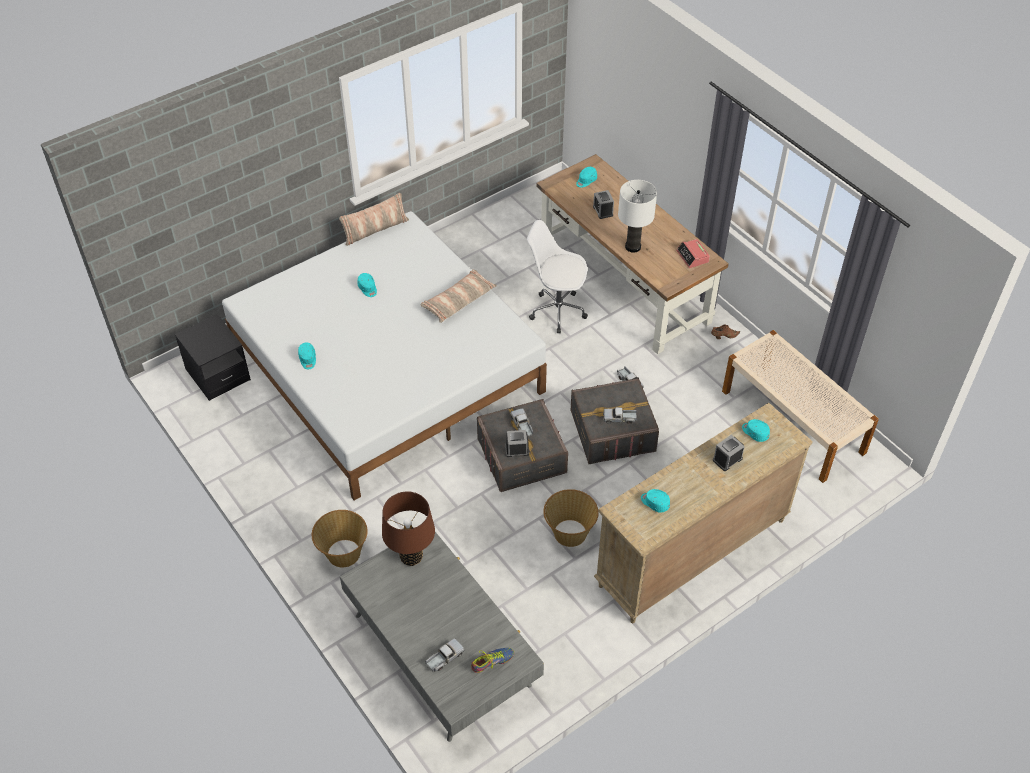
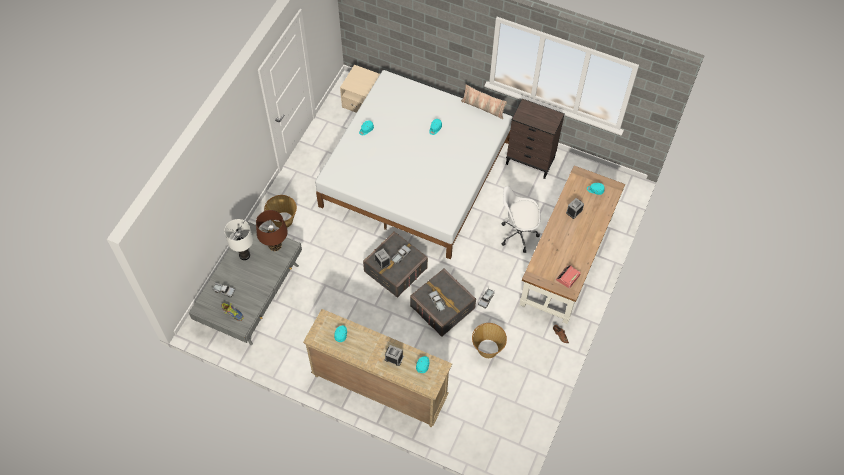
camera: 60 degrees right, 10 degrees up
black nightstand [175,314,251,401] -> beige nightstand [340,65,380,113]
pillow [421,270,497,323] -> none
white office chair [527,220,588,334] -> white office chair turned 75 degrees counterclockwise [501,186,540,253]
basket [543,489,598,547] -> basket moved to [472,323,507,358]
white table lamp [618,180,657,253] -> white table lamp moved to [224,219,253,260]
beige bench [722,330,879,483] -> none
none -> brown dresser [506,99,565,179]

